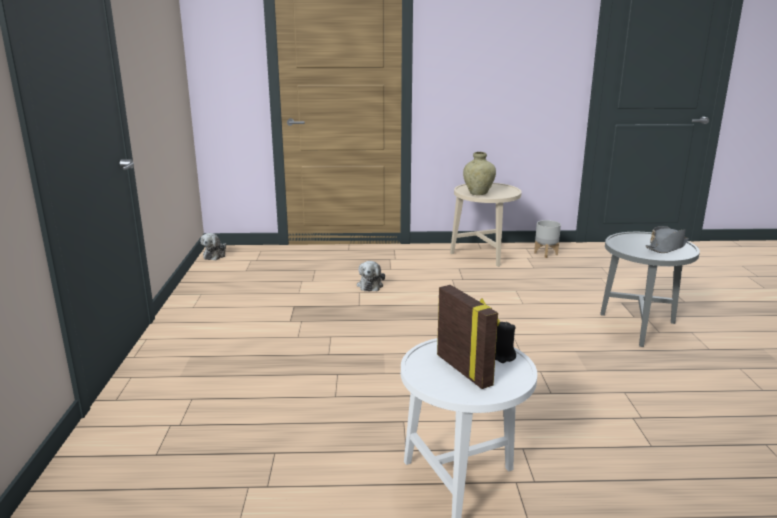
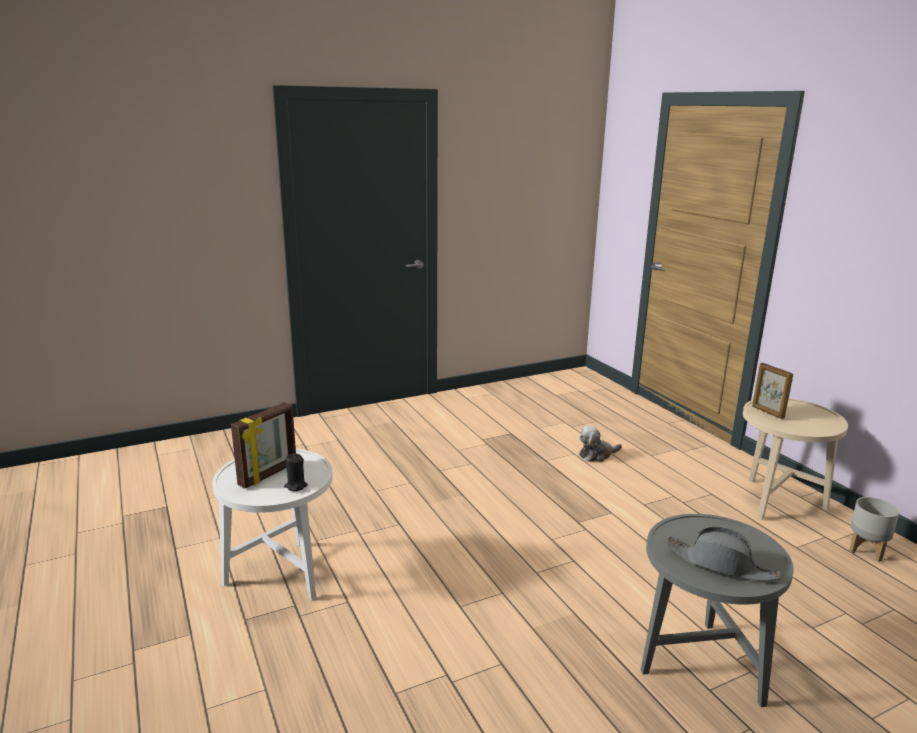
camera: 65 degrees right, 0 degrees up
plush toy [201,233,227,260] -> none
beige vase [463,152,496,195] -> picture frame [752,363,793,419]

